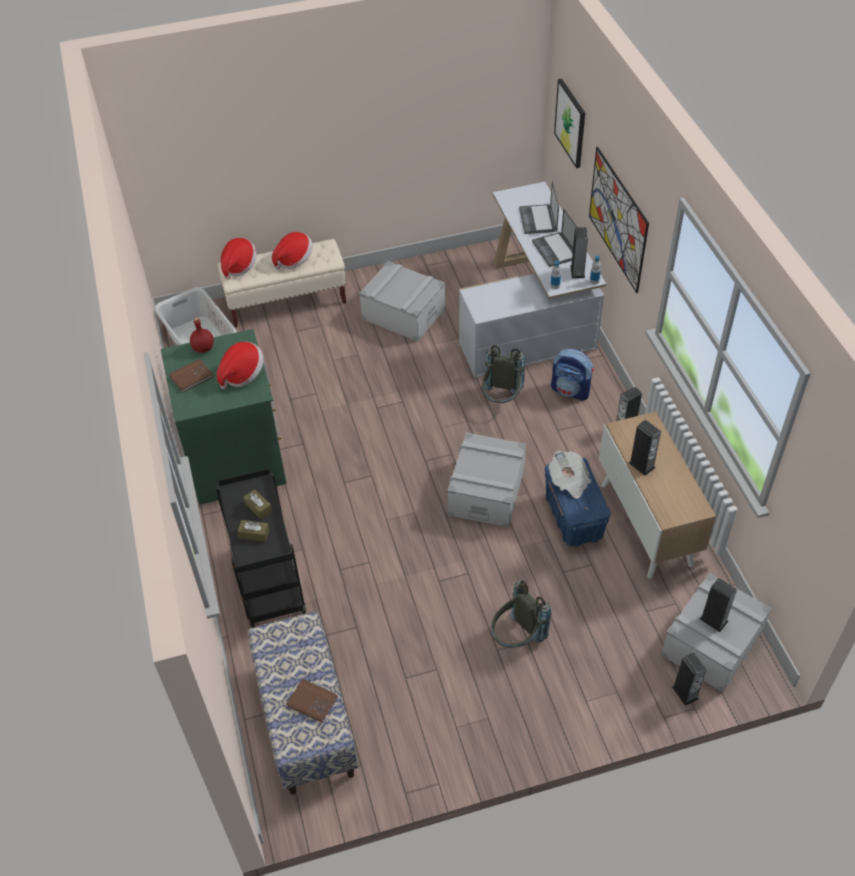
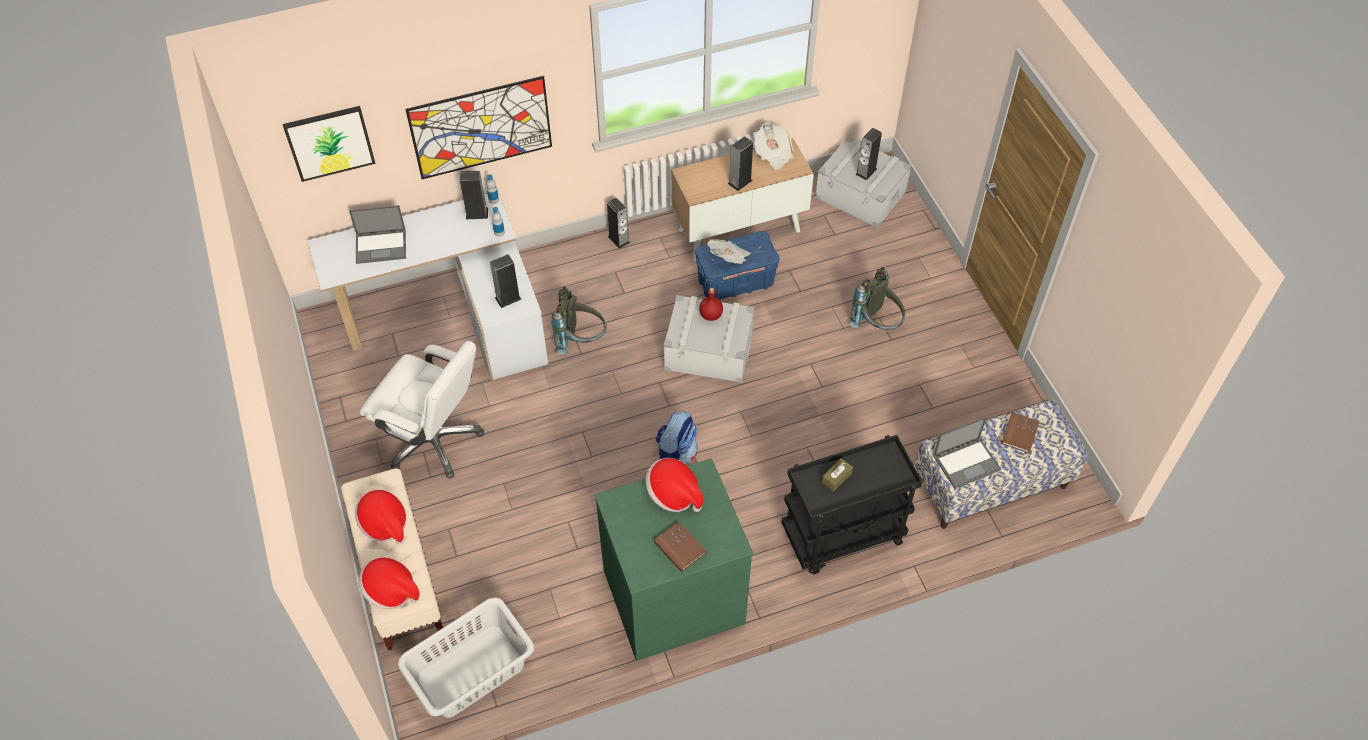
camera: 95 degrees left, 5 degrees up
red bottle [190,318,214,353] -> red bottle moved to [699,288,723,321]
brown tissue box [238,520,270,542] -> none
grey storage box [359,261,446,342] -> white office chair [360,341,484,479]
laptop [532,208,577,267] -> laptop moved to [933,417,1001,489]
backpack [551,349,594,401] -> backpack moved to [655,411,698,464]
speaker [672,652,707,706] -> speaker moved to [490,254,521,308]
none -> newspaper [754,123,794,170]

